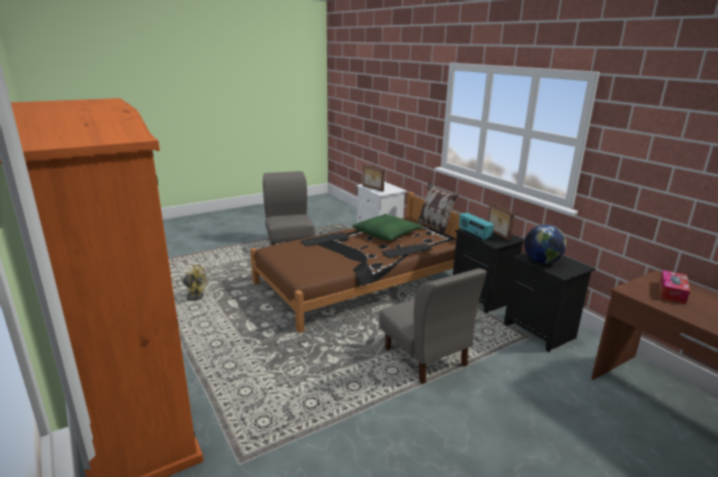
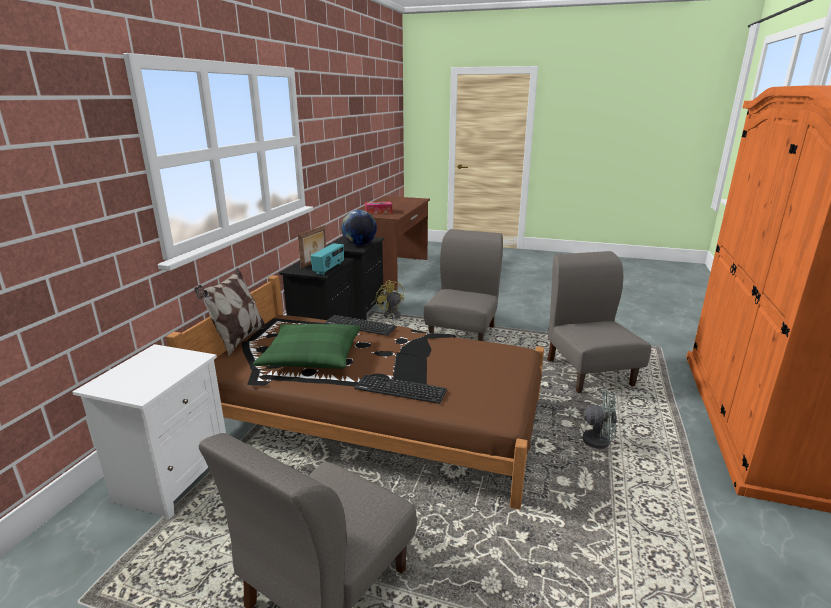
camera: 130 degrees left, 0 degrees up
yellow fan [176,264,207,301] -> yellow fan moved to [375,280,404,325]
picture frame [363,164,385,192] -> none
none -> grey chair [547,251,651,393]
none -> grey fan [553,390,617,449]

